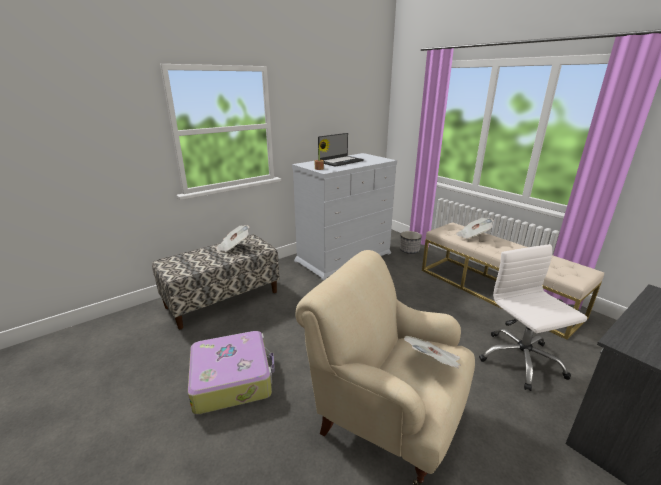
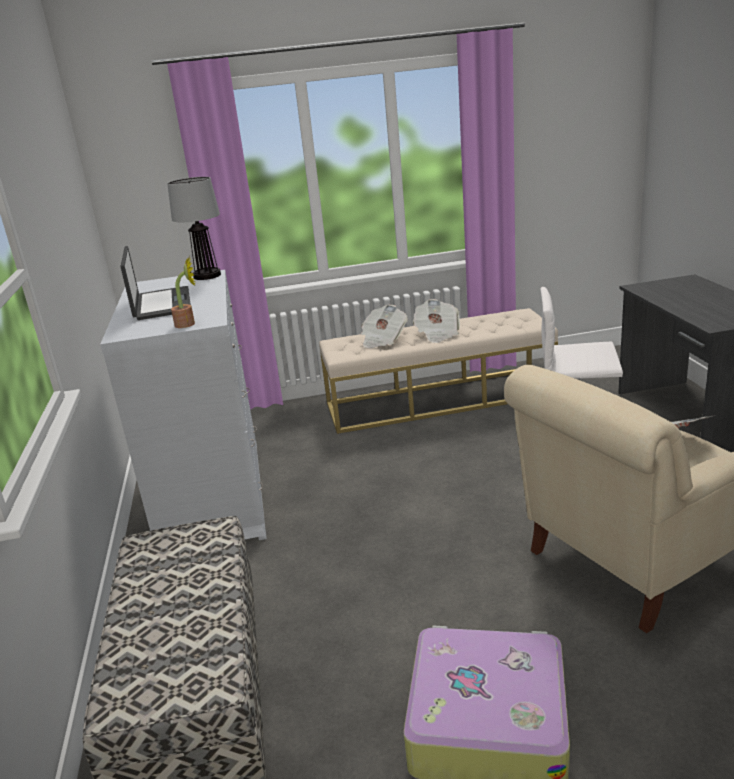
camera: 60 degrees left, 0 degrees up
newspaper [216,225,250,252] -> newspaper moved to [413,299,460,343]
planter [400,231,422,254] -> none
none -> table lamp [167,177,221,280]

